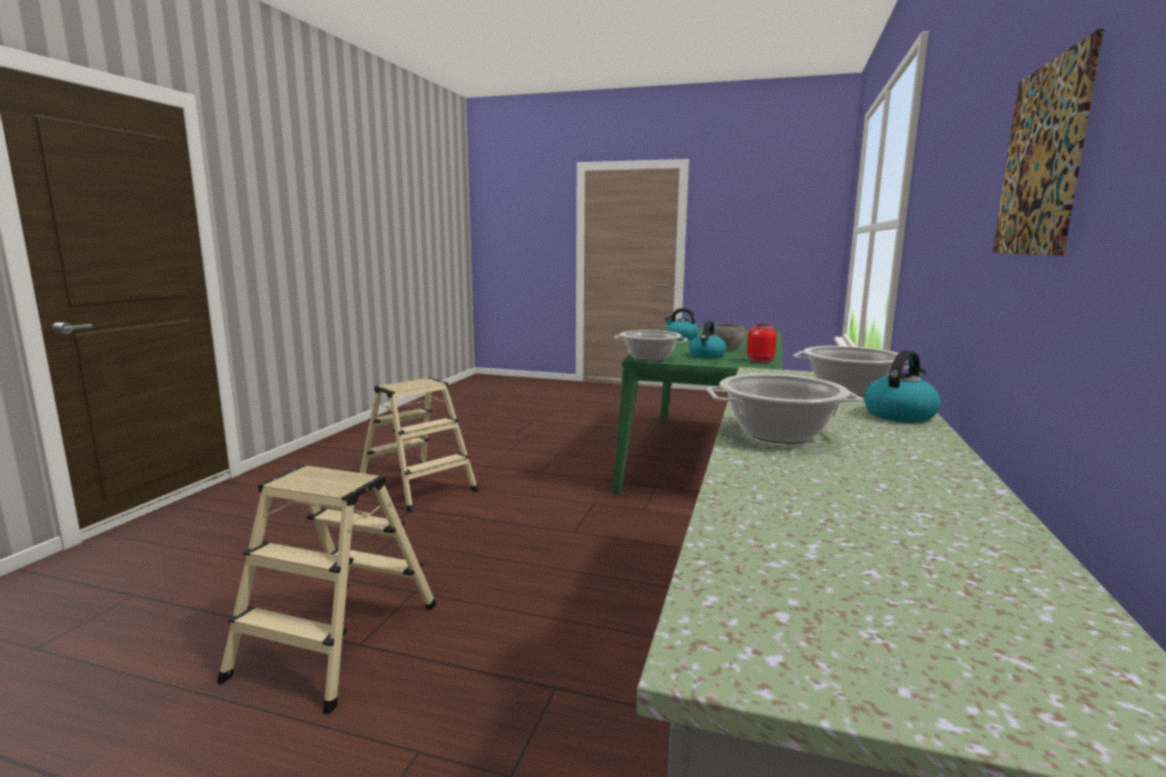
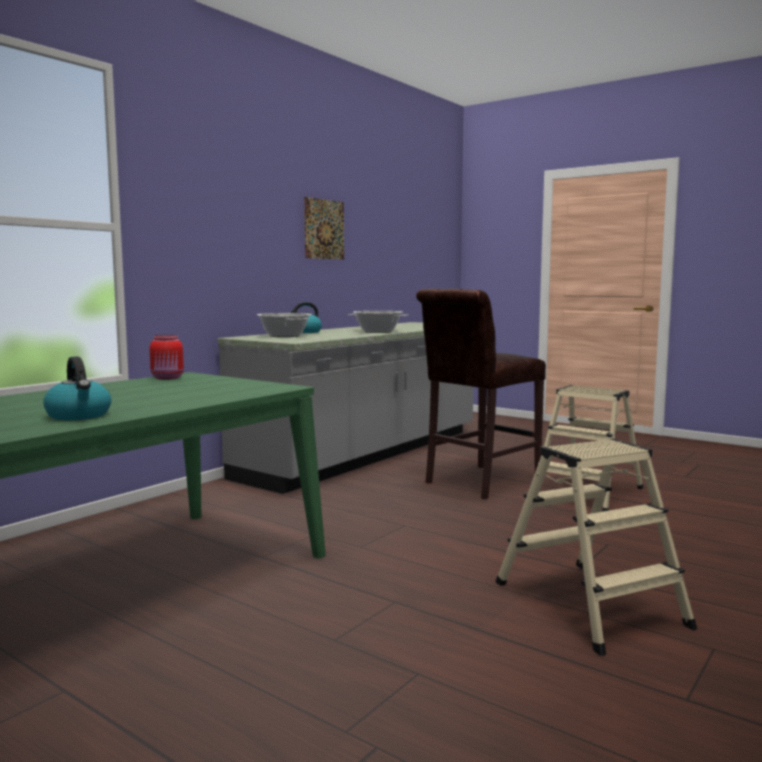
camera: 160 degrees left, 5 degrees down
cooking pot [614,330,687,361] -> none
kettle [689,321,727,359] -> none
grey bowl [714,324,745,350] -> none
none -> brown stool [416,289,546,500]

